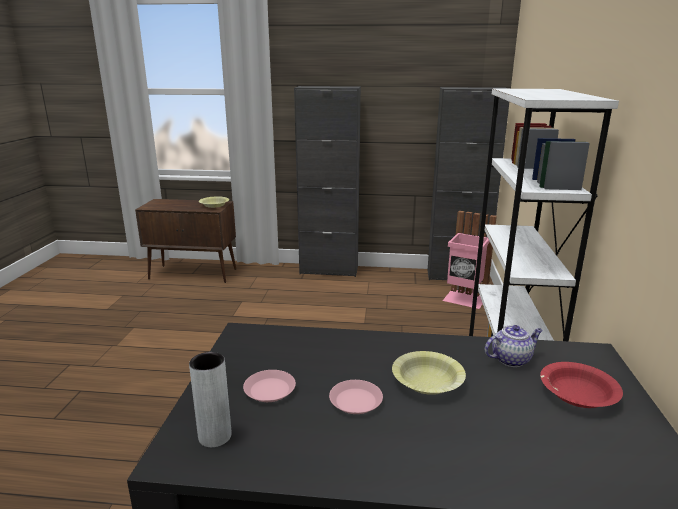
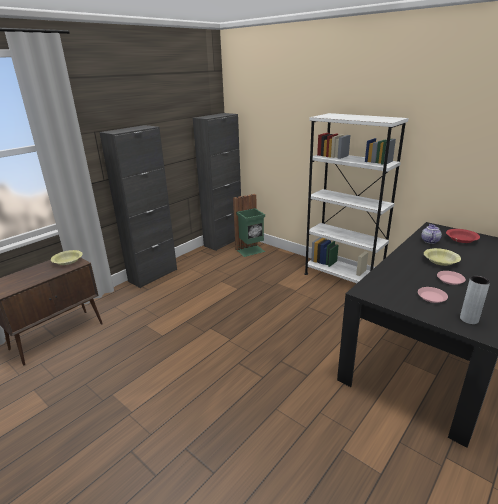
camera: 55 degrees left, 5 degrees up
pink trash can [442,211,497,309] -> green trash can [233,194,265,257]

